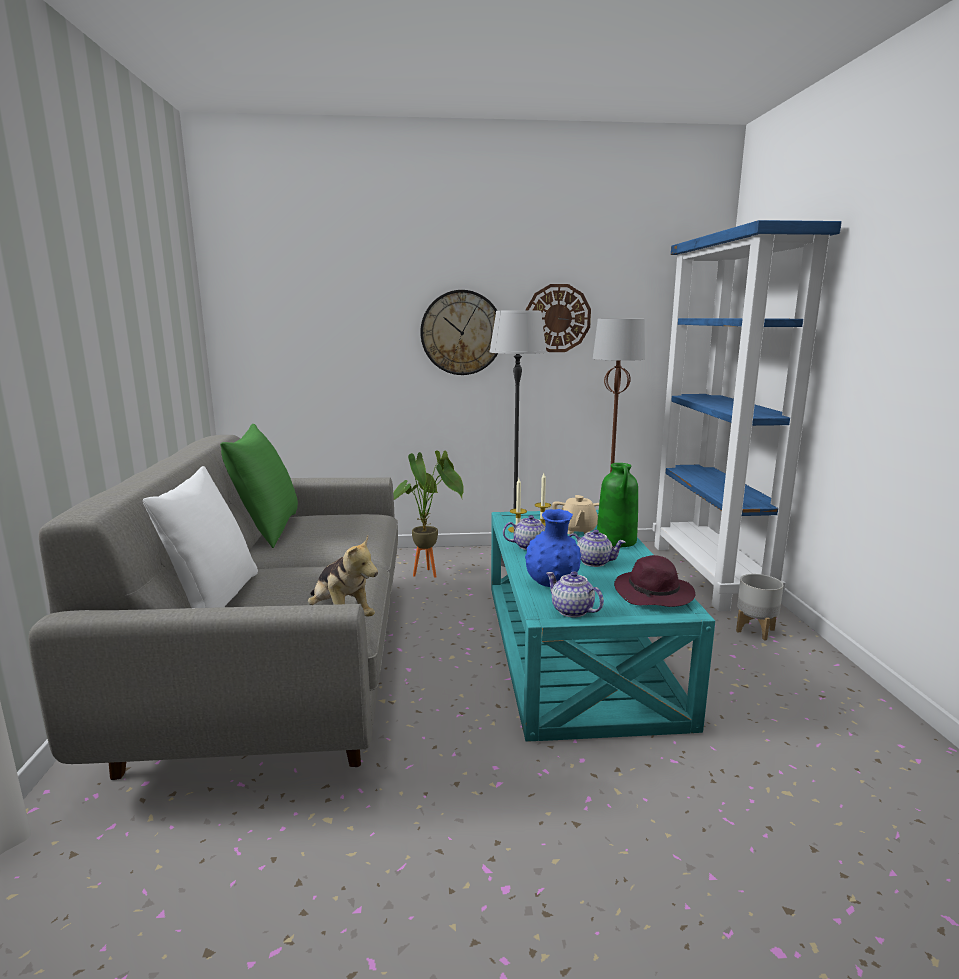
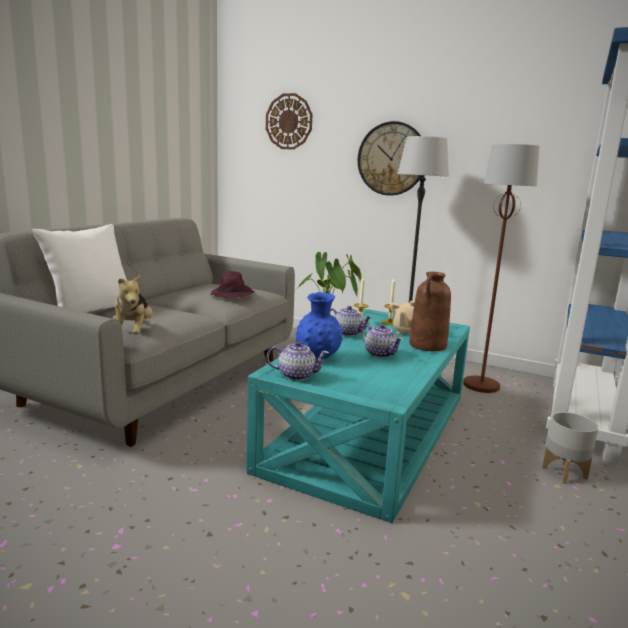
camera: 30 degrees right, 0 degrees up
green pillow [220,424,298,548] -> none
wall clock [526,284,591,352] -> wall clock moved to [266,93,313,150]
teapot [546,571,604,617] -> teapot turned 105 degrees clockwise [266,341,329,381]
green vase [597,463,638,547] -> brown vase [409,272,451,351]
purple hat [614,555,695,607] -> purple hat moved to [211,271,255,298]

